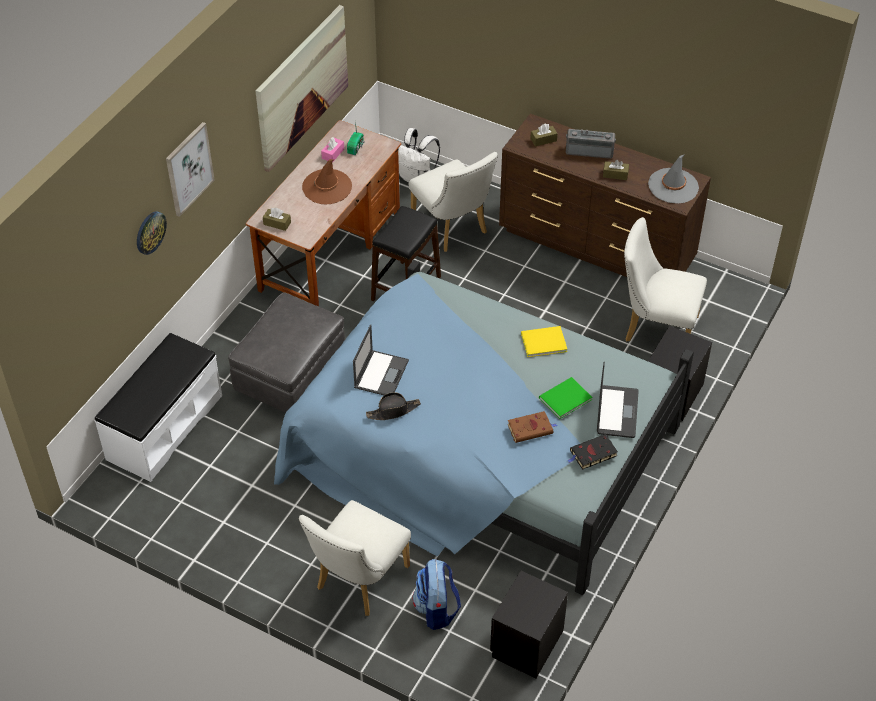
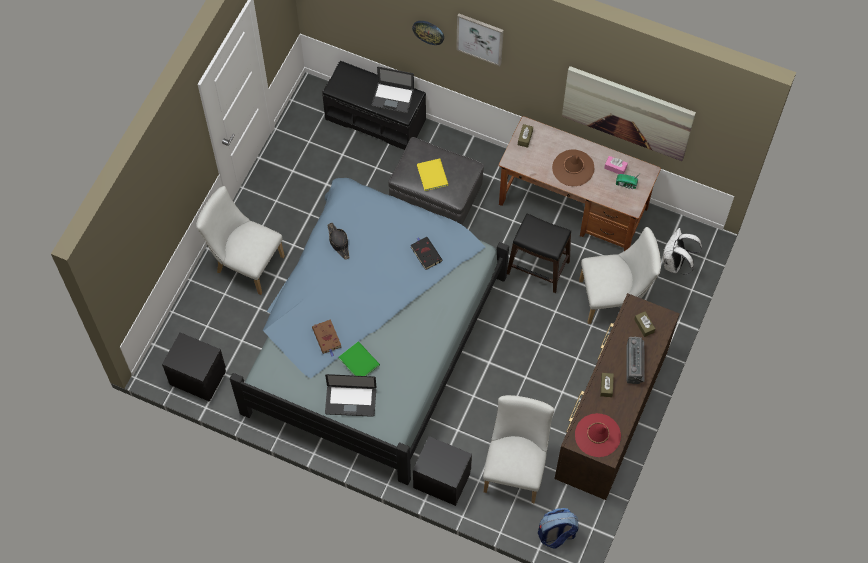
camera: 85 degrees right, 15 degrees up
white bench [95,333,222,482] -> black bench [322,61,426,150]
laptop [353,324,409,395] -> laptop moved to [371,66,414,114]
white chair [409,152,498,252] -> white chair turned 150 degrees counterclockwise [579,227,661,324]
backpack [413,559,461,630] -> backpack moved to [538,508,578,549]
yellow book [521,326,567,357] -> yellow book moved to [417,158,448,191]
black book [567,434,618,470] -> black book moved to [411,237,443,270]
grey hat [648,154,699,204] -> red hat [575,413,621,457]

